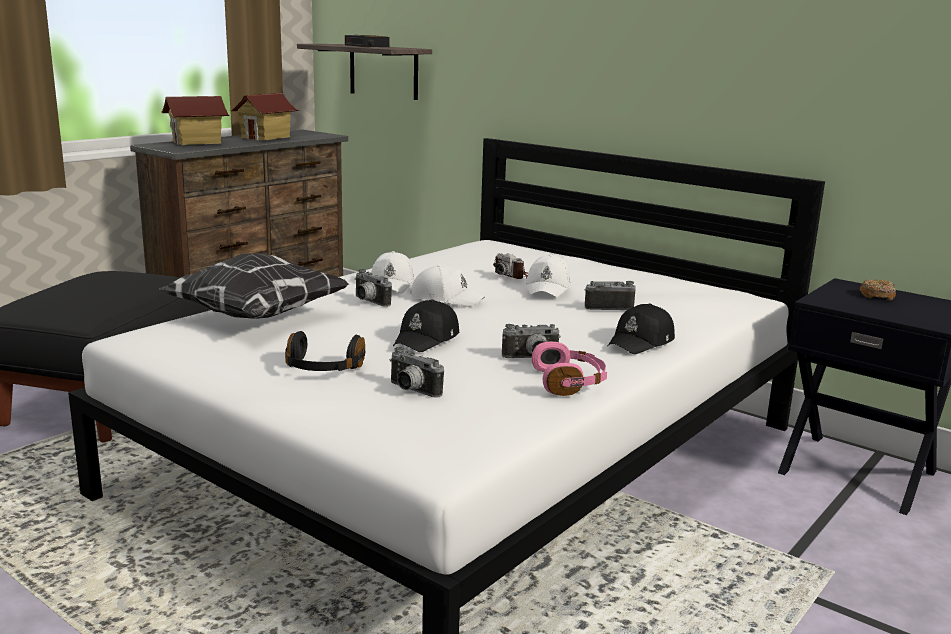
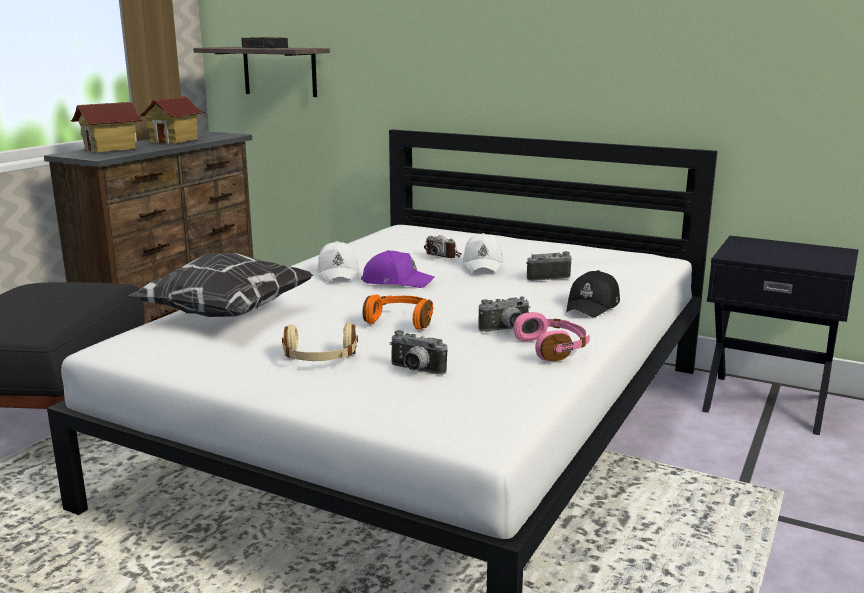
camera: 10 degrees left, 0 degrees up
black headphones [285,331,365,371] -> beige headphones [282,322,358,361]
camera [355,269,392,307] -> none
black cap [393,299,459,352] -> orange headphones [363,294,433,330]
white cap [410,265,485,307] -> purple cap [361,250,435,288]
donut [860,279,896,301] -> none

